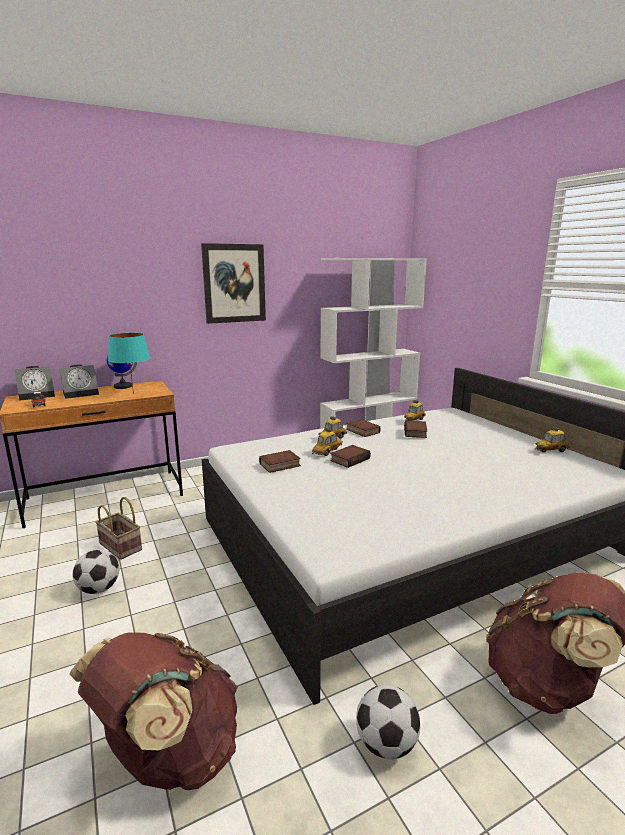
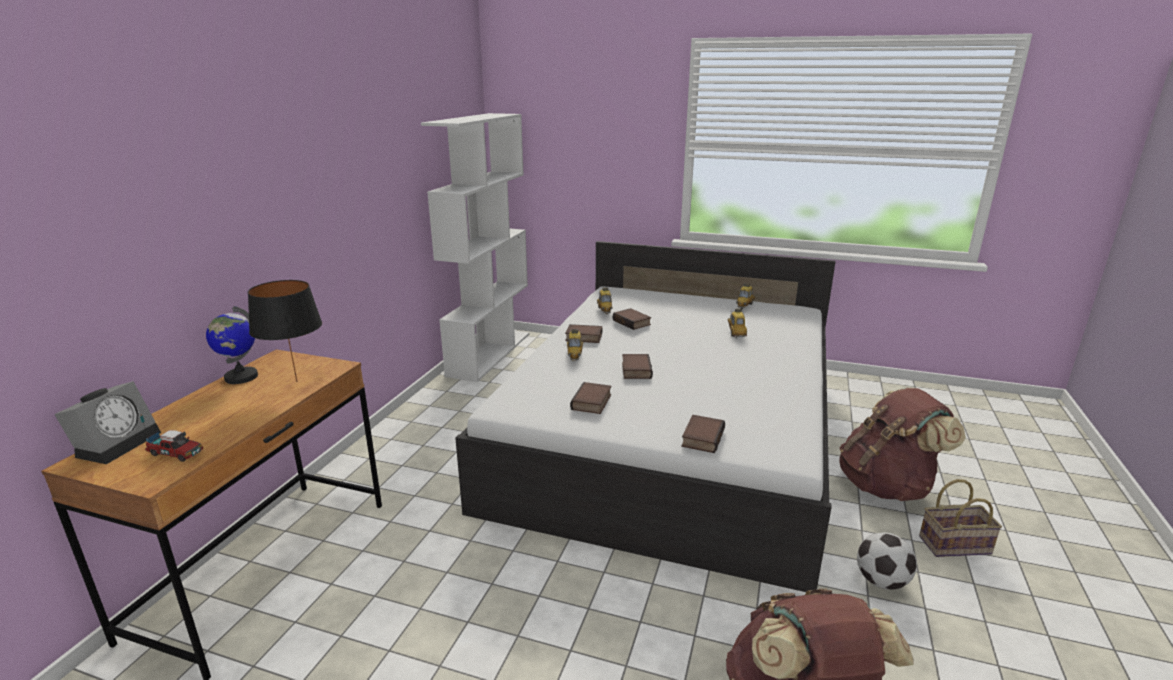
camera: 45 degrees left, 5 degrees up
alarm clock [59,364,99,399] -> none
football [72,549,119,594] -> none
basket [96,497,142,560] -> basket moved to [919,479,1002,557]
turquoise table lamp [108,333,150,394] -> black table lamp [248,280,322,382]
picture [201,243,266,324] -> none
toy car [312,428,343,456] -> toy car moved to [728,309,747,338]
none -> book [681,415,725,453]

